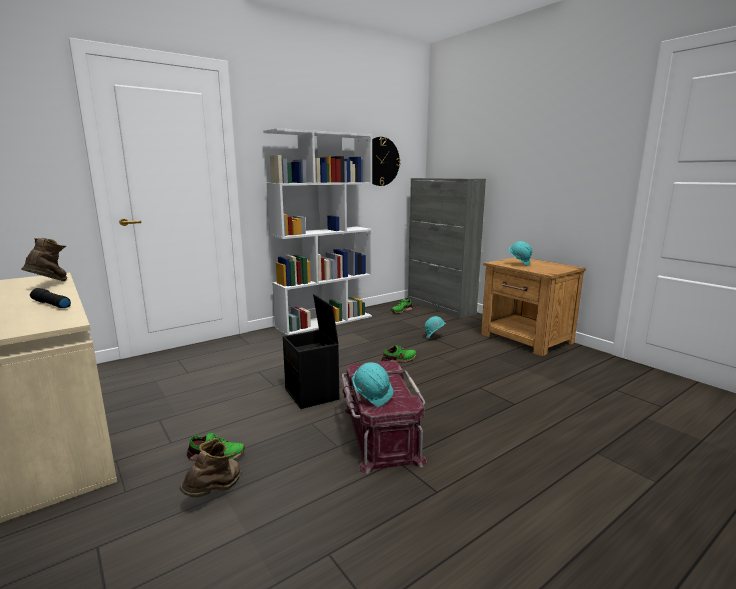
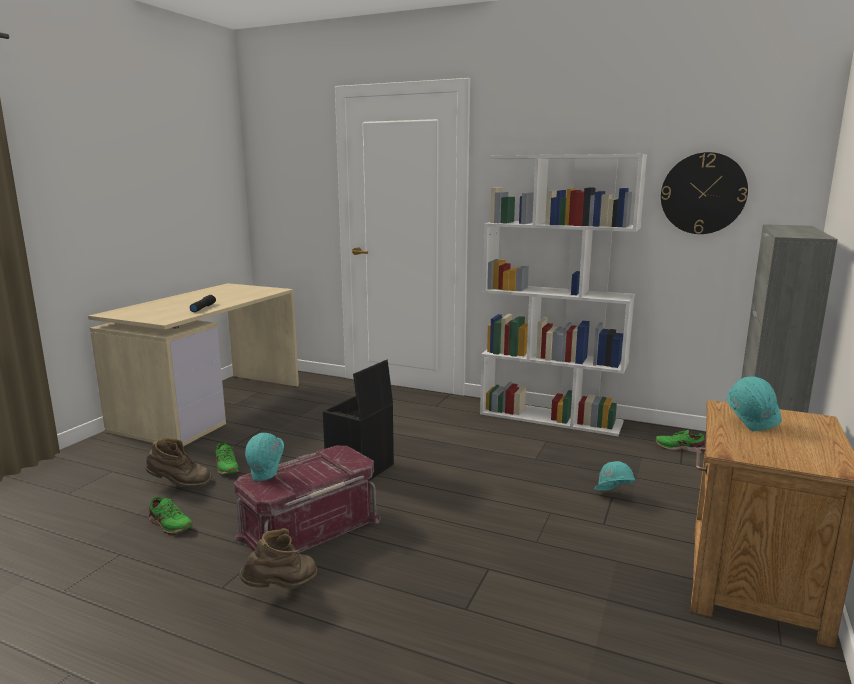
camera: 60 degrees right, 0 degrees up
brown boot [21,238,67,281] -> brown boot moved to [239,528,318,589]
green shoe [381,345,416,363] -> green shoe moved to [149,496,193,535]

